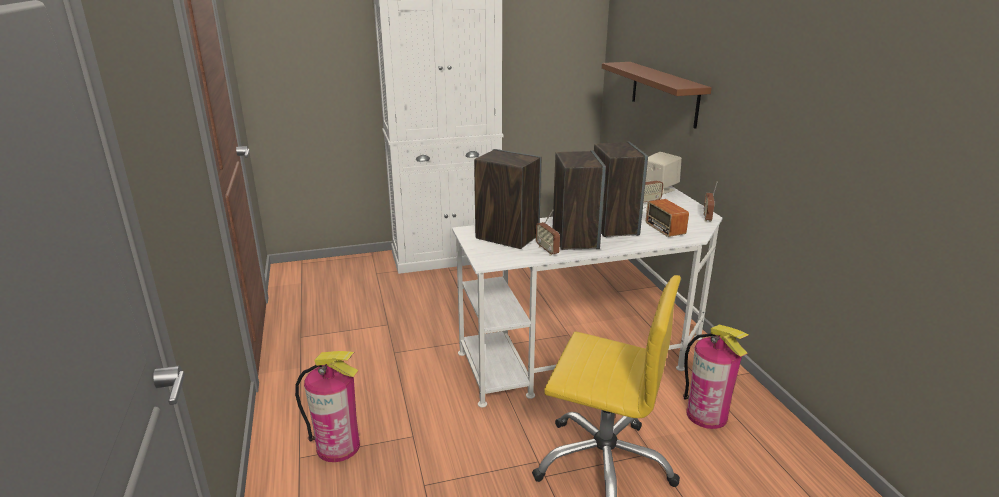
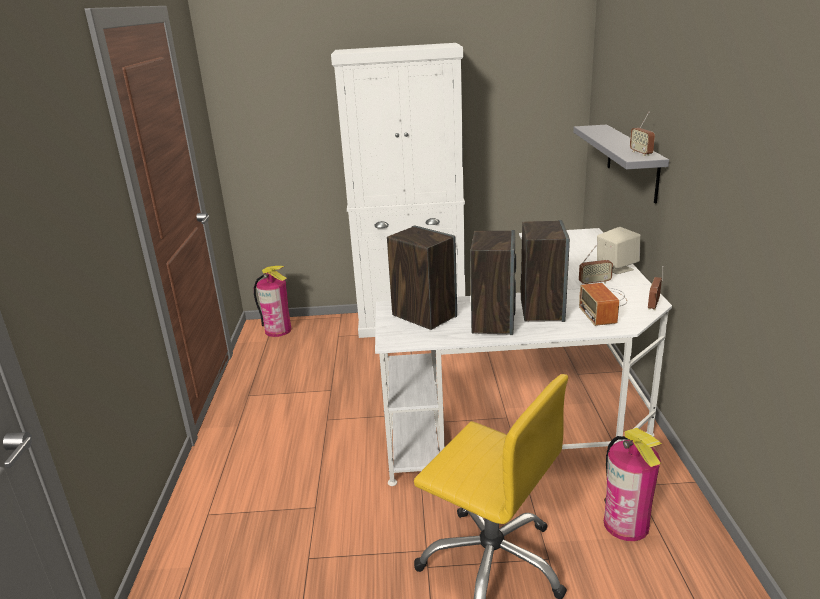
camera: 15 degrees right, 0 degrees up
fire extinguisher [295,351,360,462] -> fire extinguisher moved to [254,266,292,337]
radio [536,210,560,256] -> radio moved to [630,112,655,156]
brown shelf [602,62,712,129] -> grey shelf [573,125,669,204]

